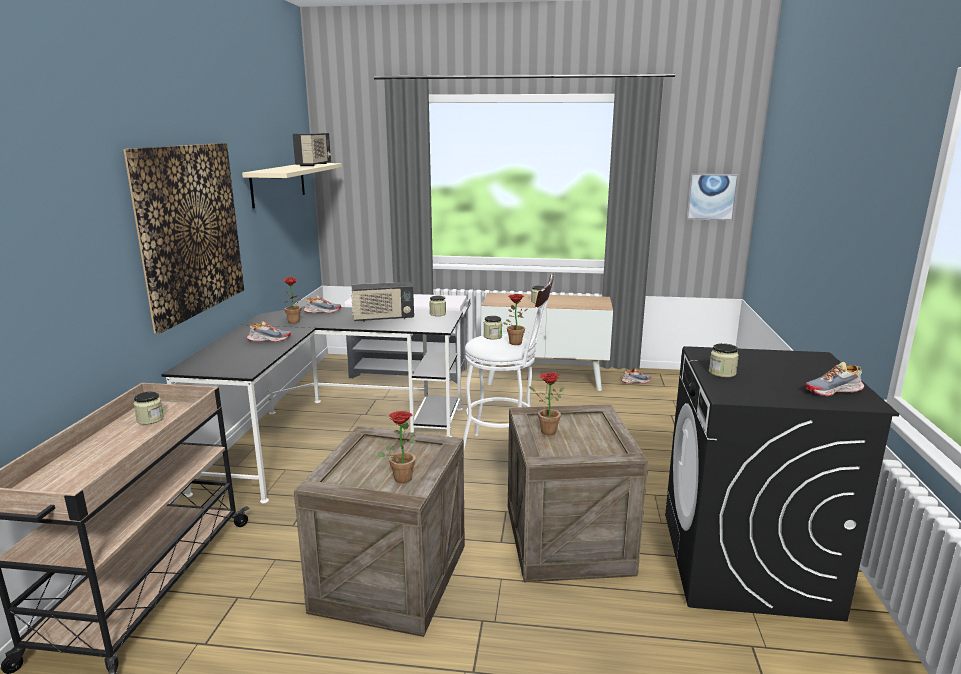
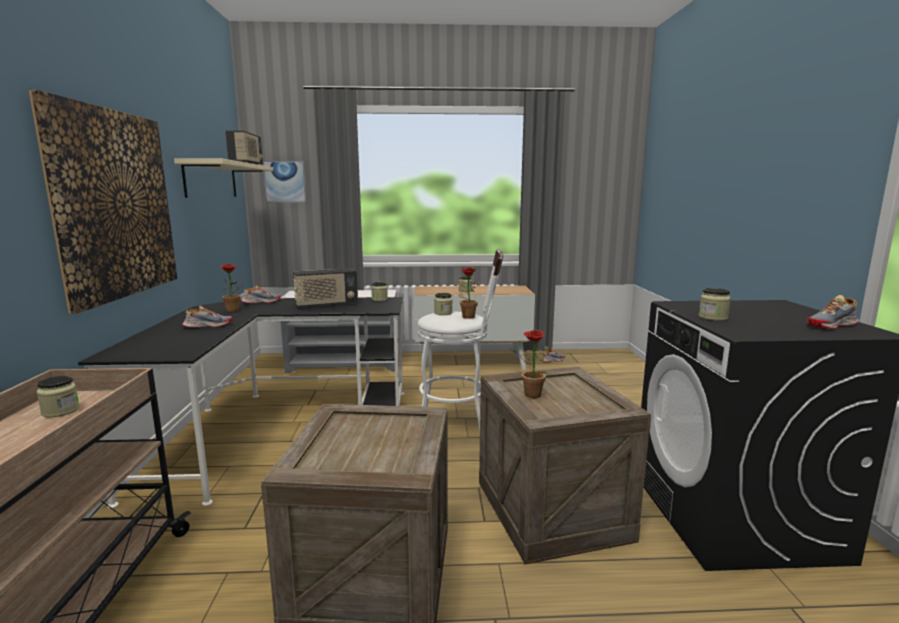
camera: 10 degrees left, 5 degrees down
potted plant [377,411,416,483] -> none
picture [686,174,738,221] -> picture moved to [263,161,307,203]

